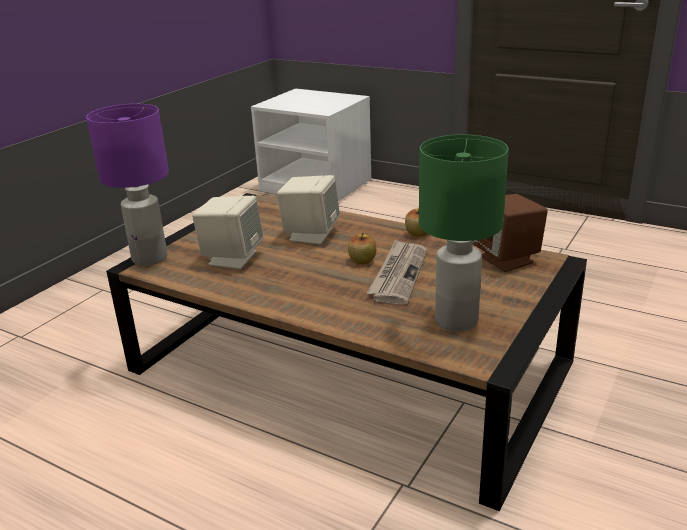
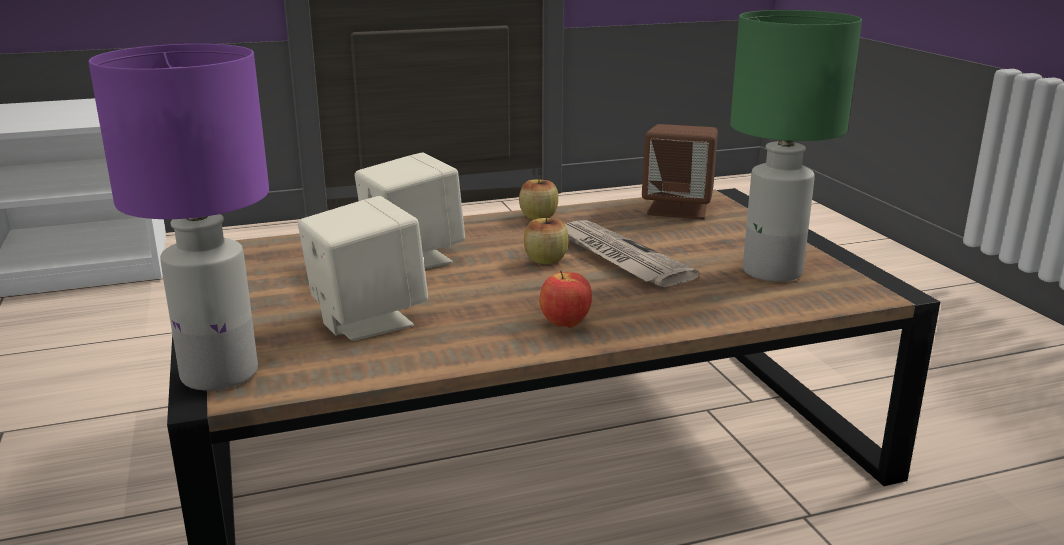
camera: 50 degrees left, 5 degrees down
none -> apple [539,271,592,328]

